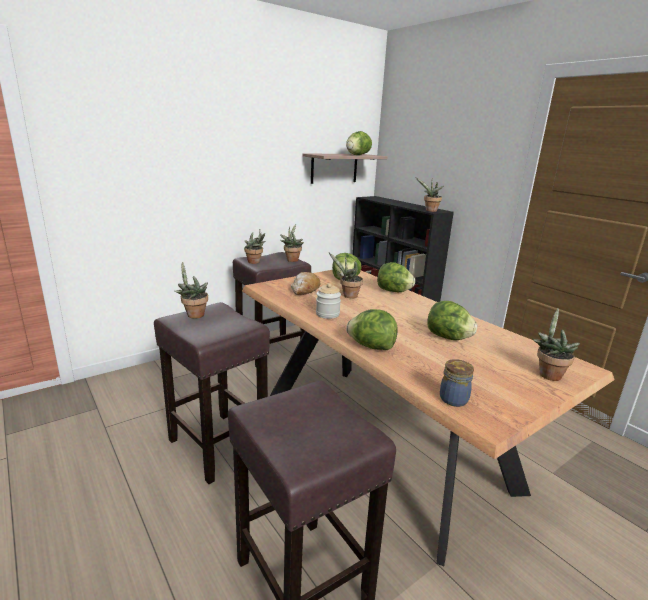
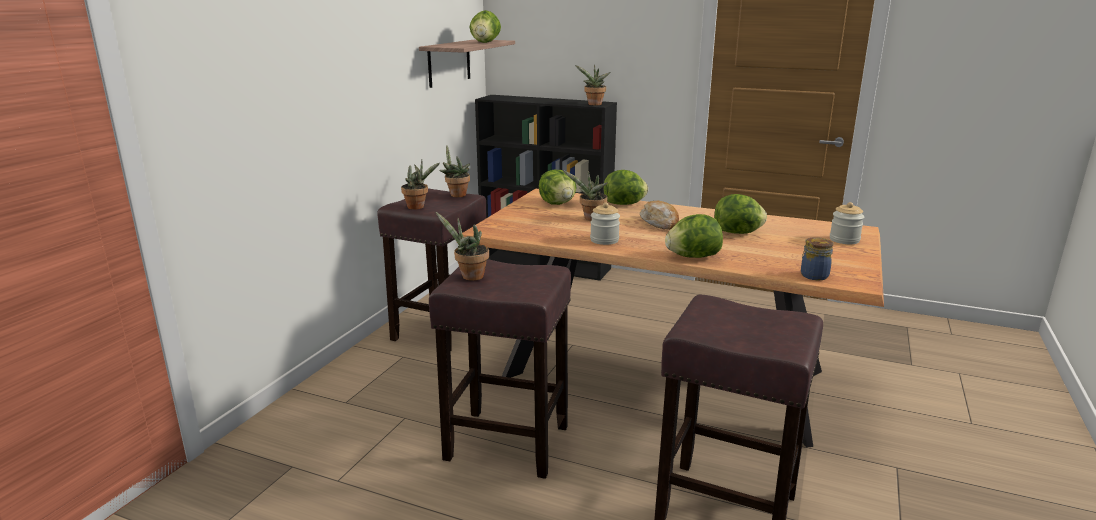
camera: 30 degrees left, 0 degrees up
bread [291,272,320,295] -> bread moved to [640,201,679,230]
potted plant [533,308,580,381] -> jar [830,202,864,244]

